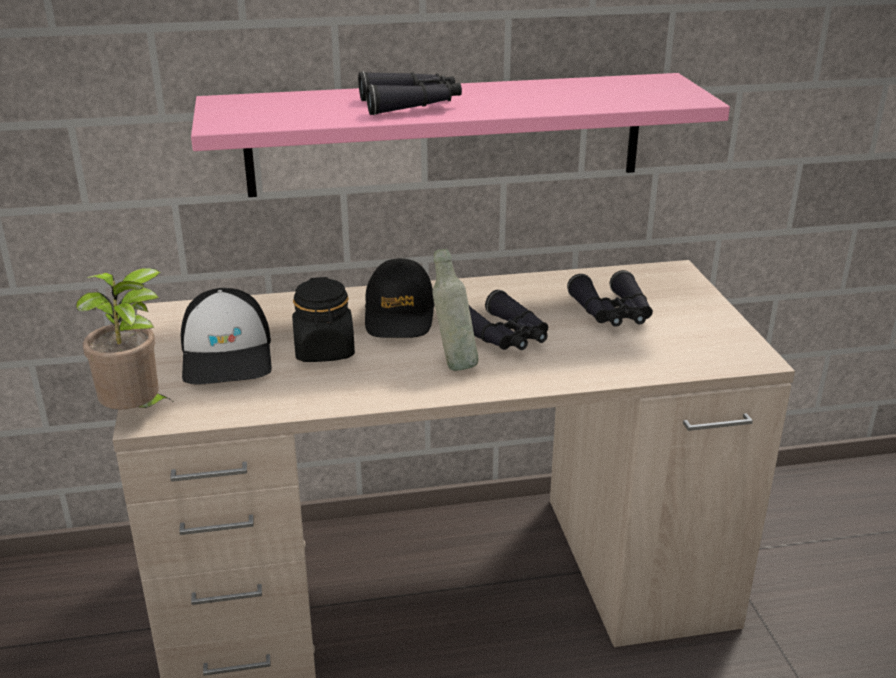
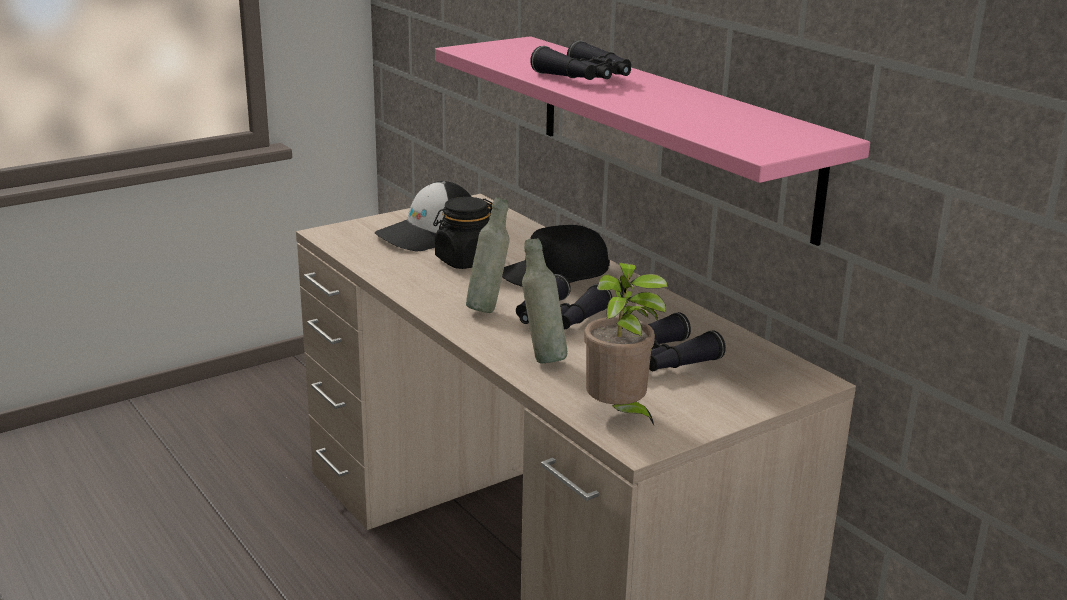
camera: 65 degrees right, 5 degrees down
potted plant [76,268,175,410] -> potted plant moved to [584,263,668,425]
none -> grey bottle [522,238,567,364]

